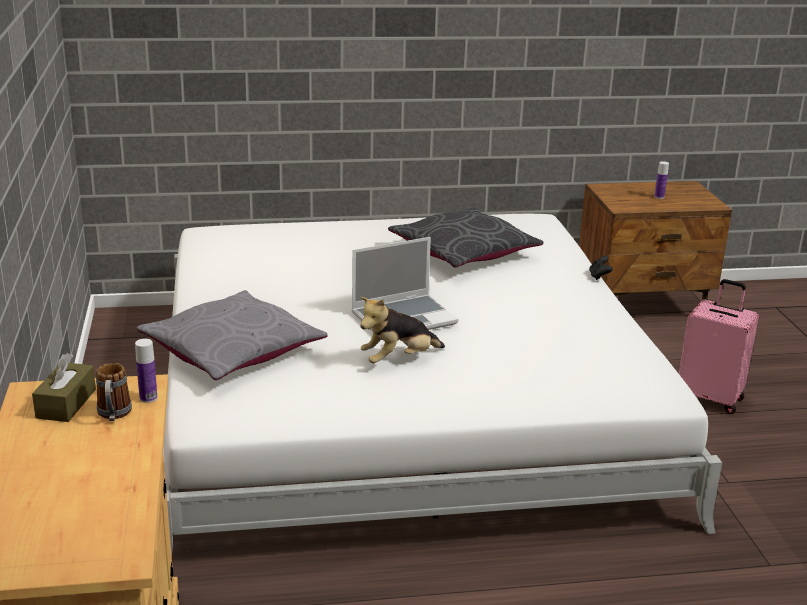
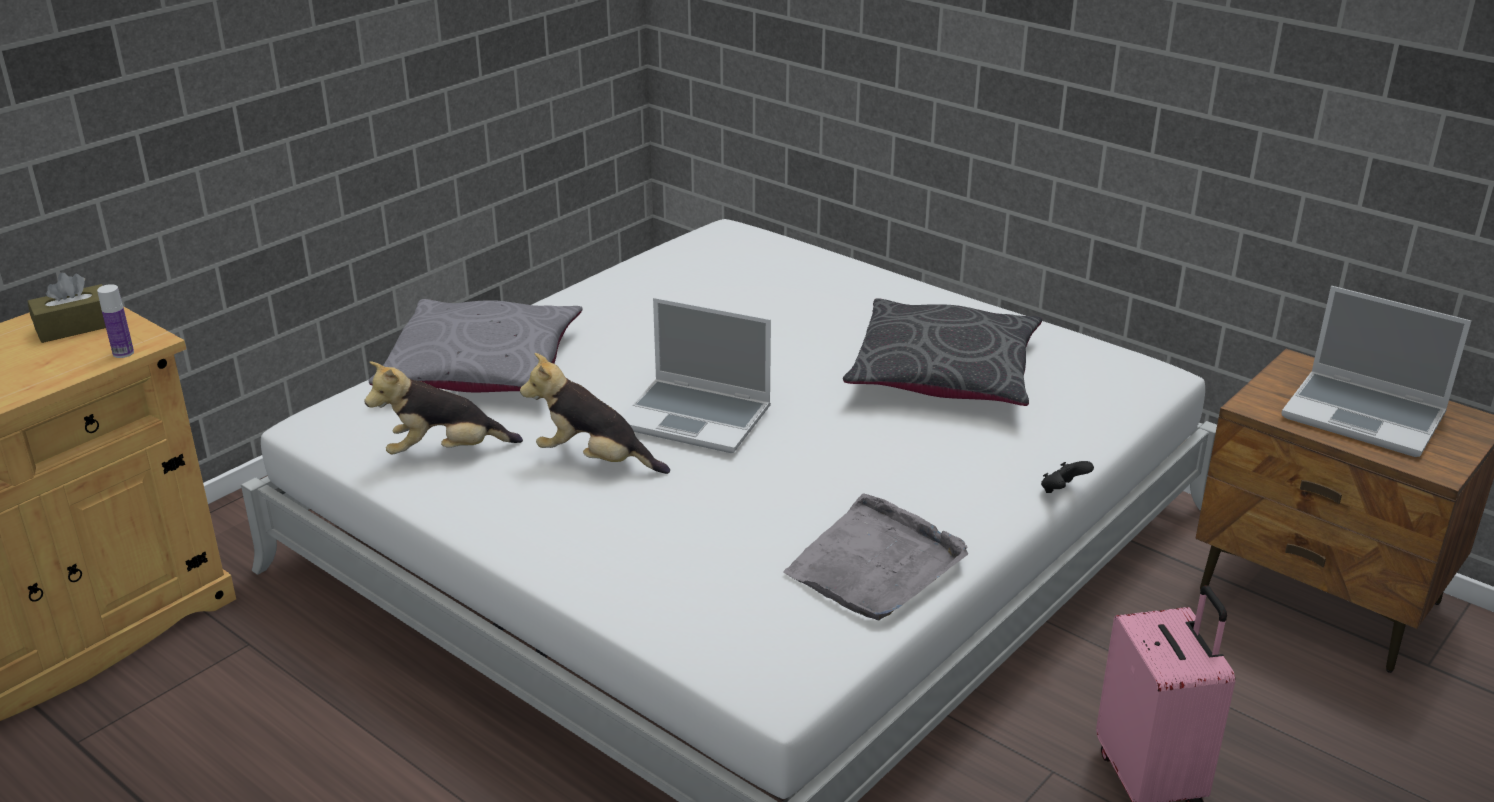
camera: 50 degrees right, 5 degrees up
mug [96,363,132,421] -> none
bottle [654,161,669,199] -> laptop [1281,286,1471,457]
none -> plush toy [364,361,523,455]
none -> grey tray [783,494,968,621]

